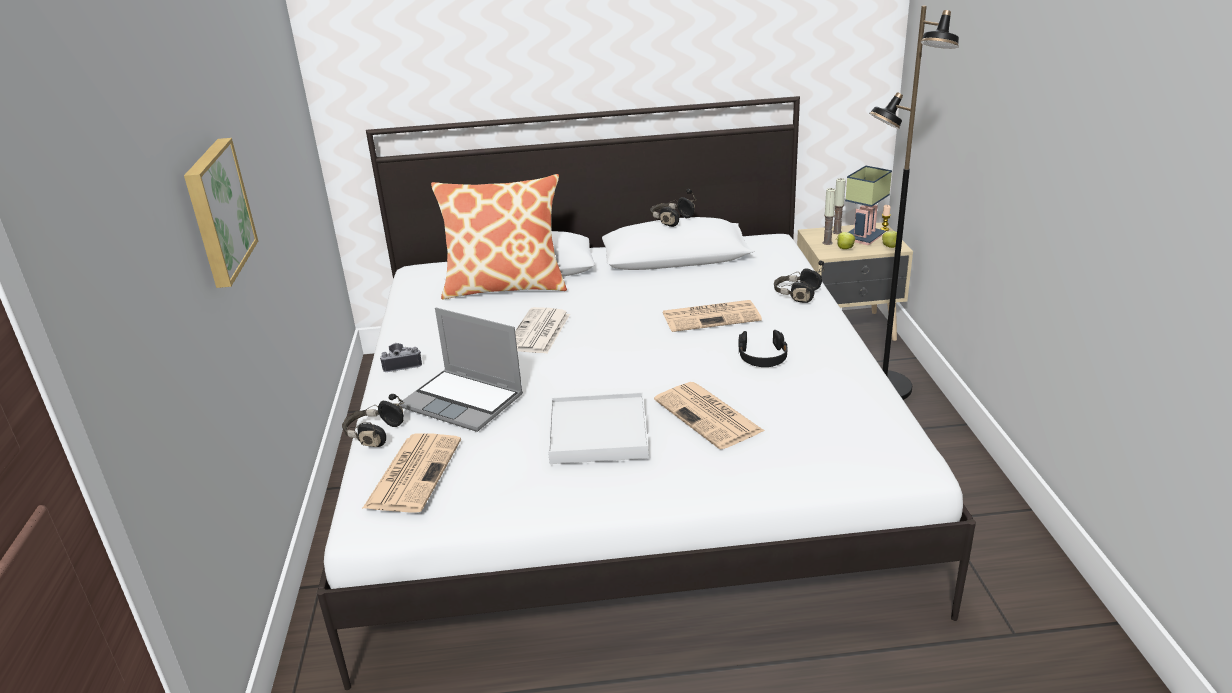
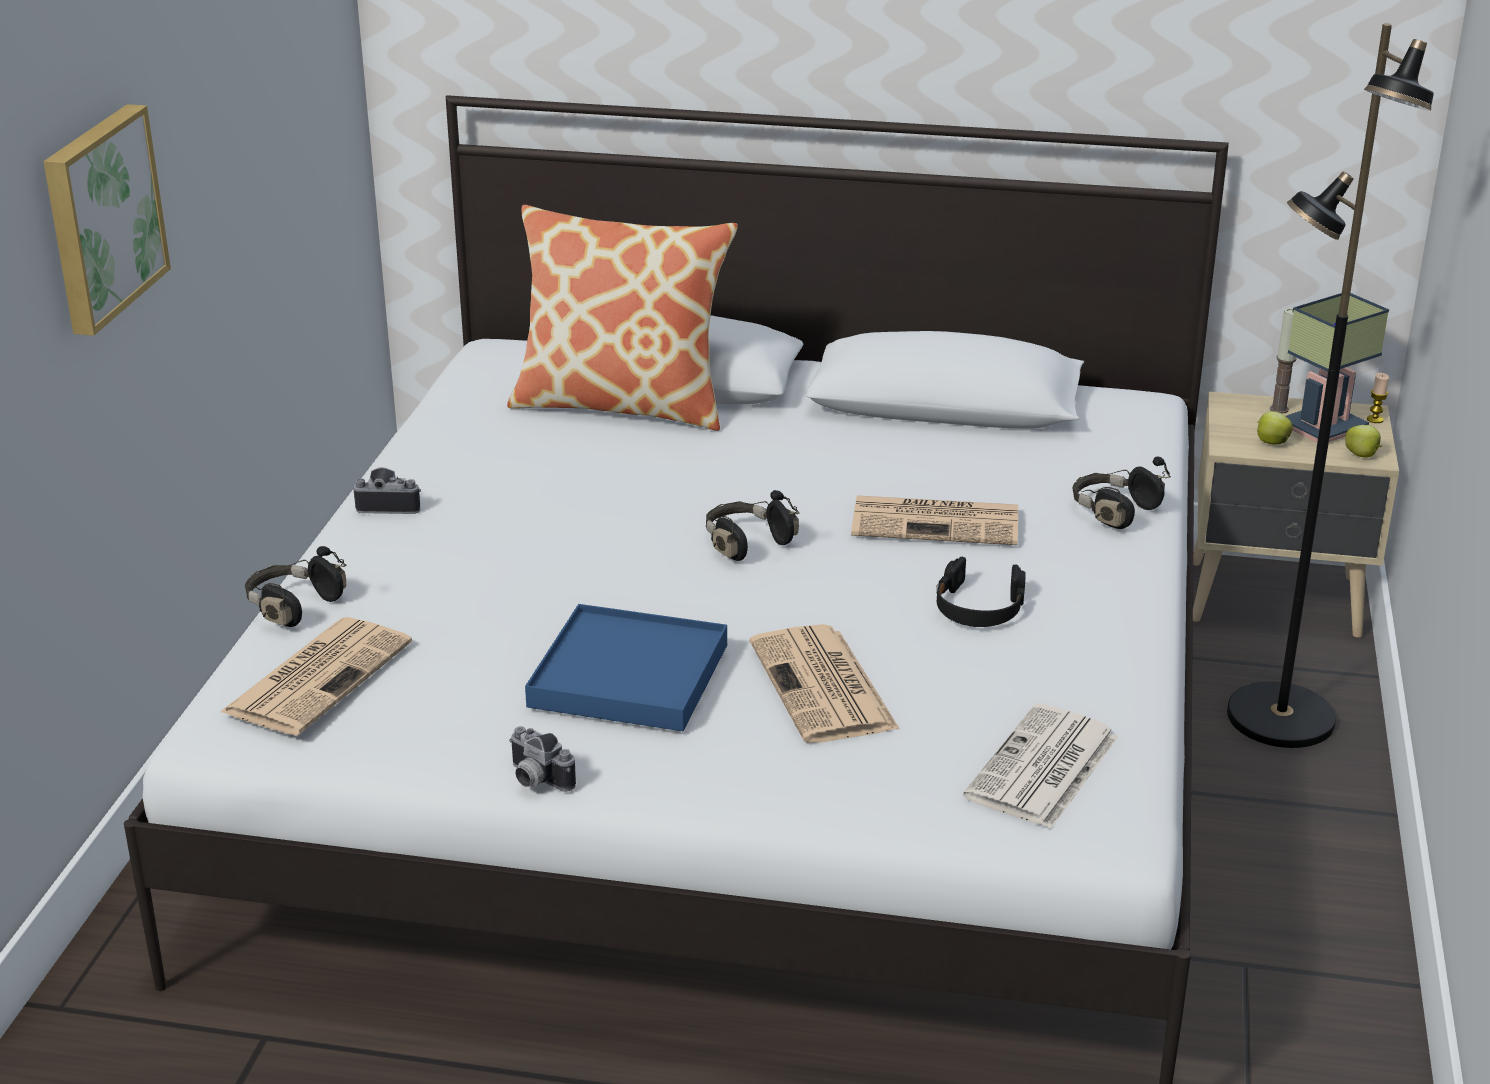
camera: 15 degrees right, 0 degrees up
laptop [399,308,523,432] -> none
newspaper [515,307,570,353] -> newspaper moved to [963,704,1118,829]
white tray [548,392,649,464] -> blue tray [525,604,727,731]
black headphones [650,189,696,227] -> black headphones moved to [706,490,799,561]
candle [823,188,836,245] -> none
none -> camera [509,726,576,792]

